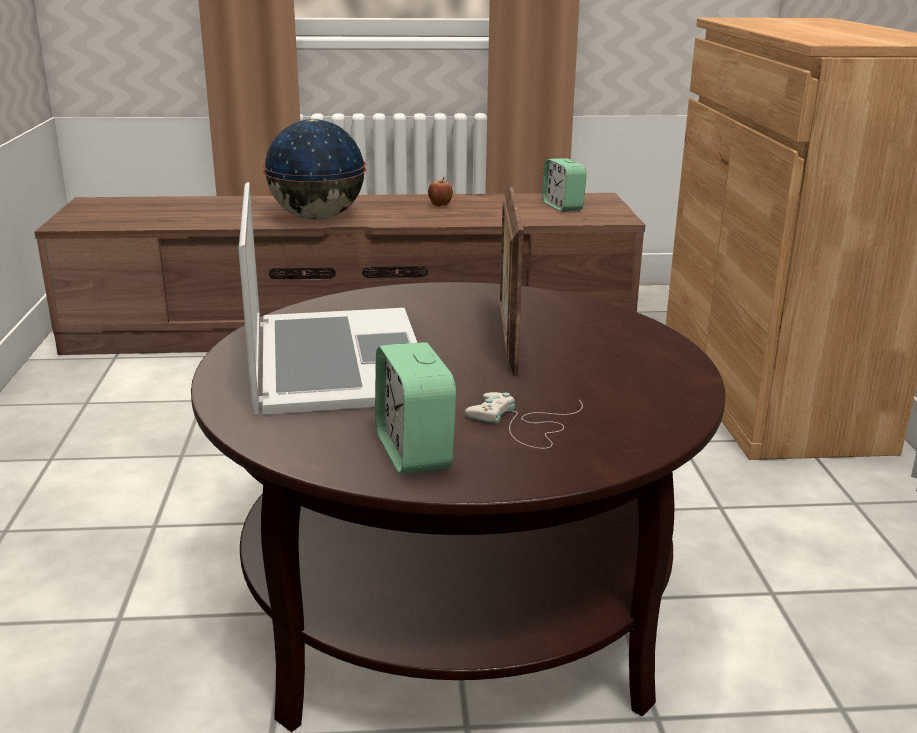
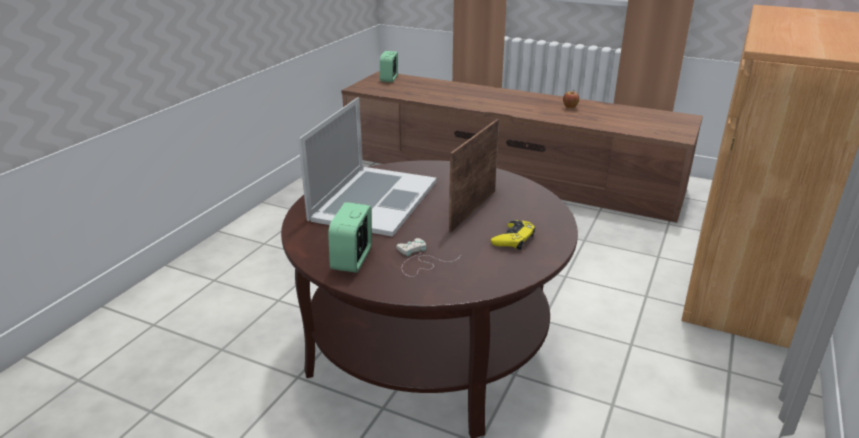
camera: 30 degrees right, 5 degrees up
globe [263,119,366,220] -> none
alarm clock [542,158,587,212] -> alarm clock moved to [380,51,398,82]
none -> yellow game controller [491,220,535,250]

